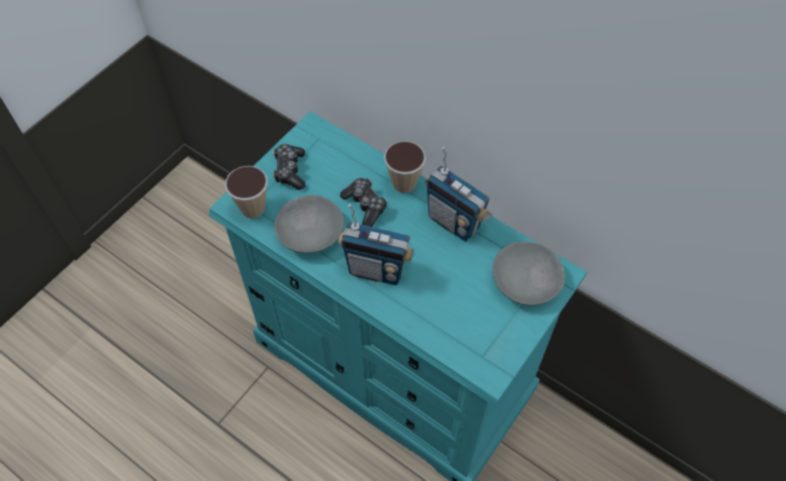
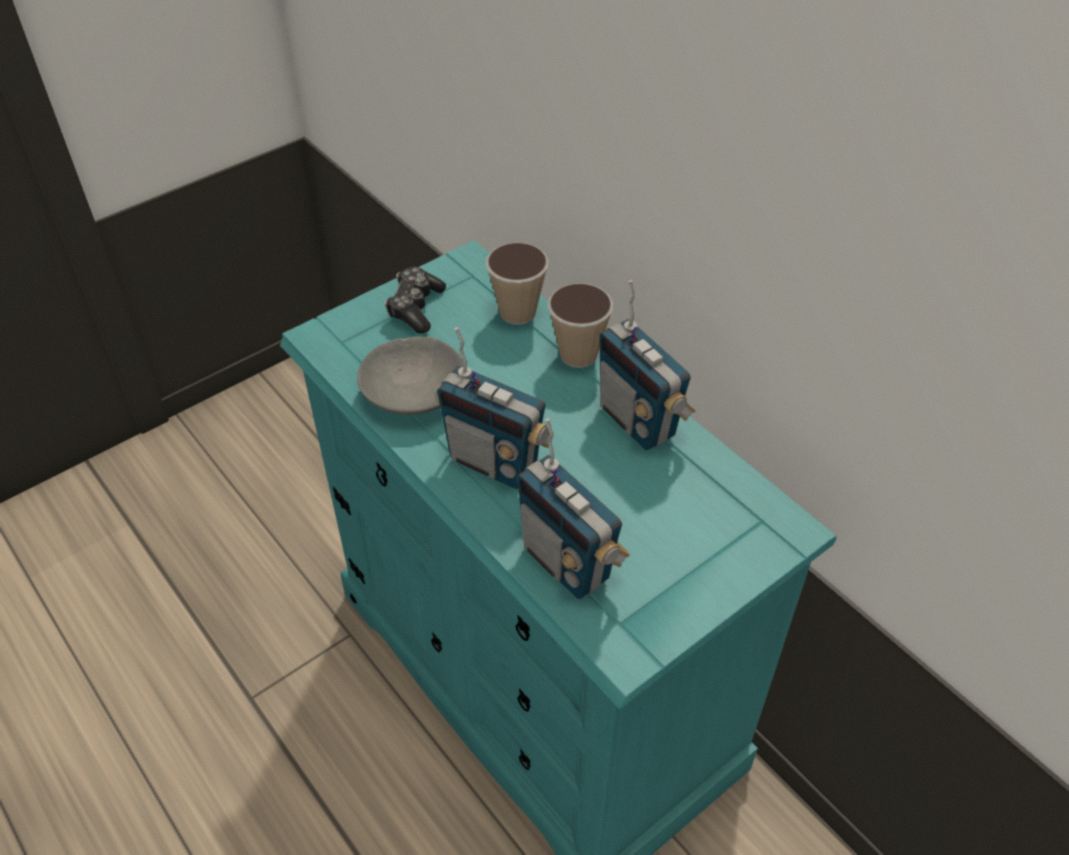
camera: 15 degrees right, 10 degrees down
cup [225,166,268,219] -> cup moved to [486,243,549,325]
game controller [340,178,387,227] -> none
grey bowl [493,241,565,305] -> none
none -> radio [517,418,630,599]

